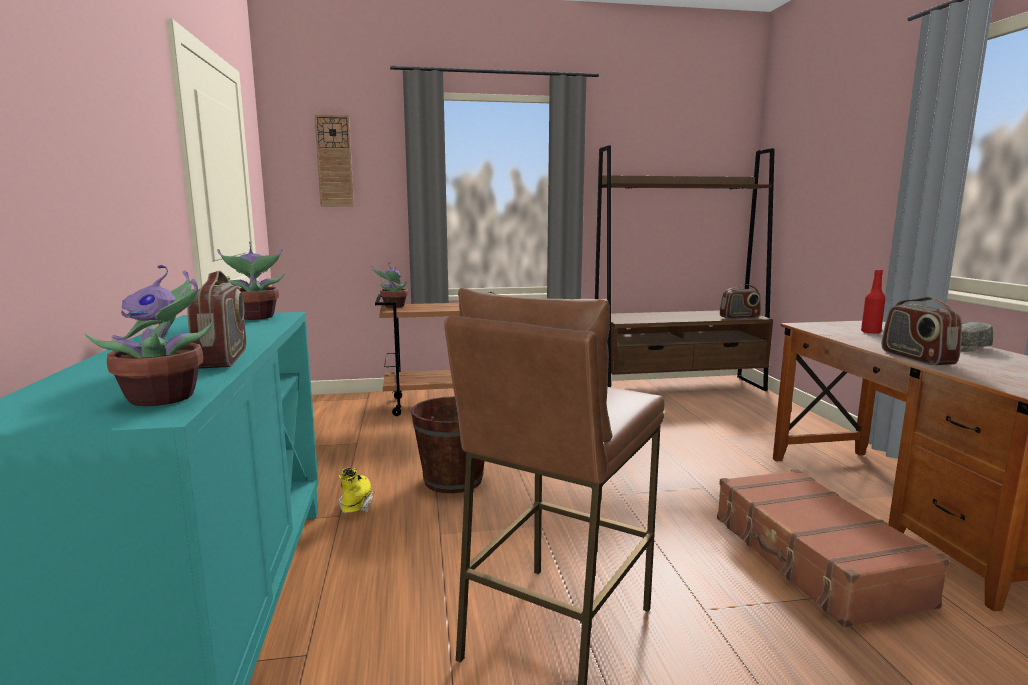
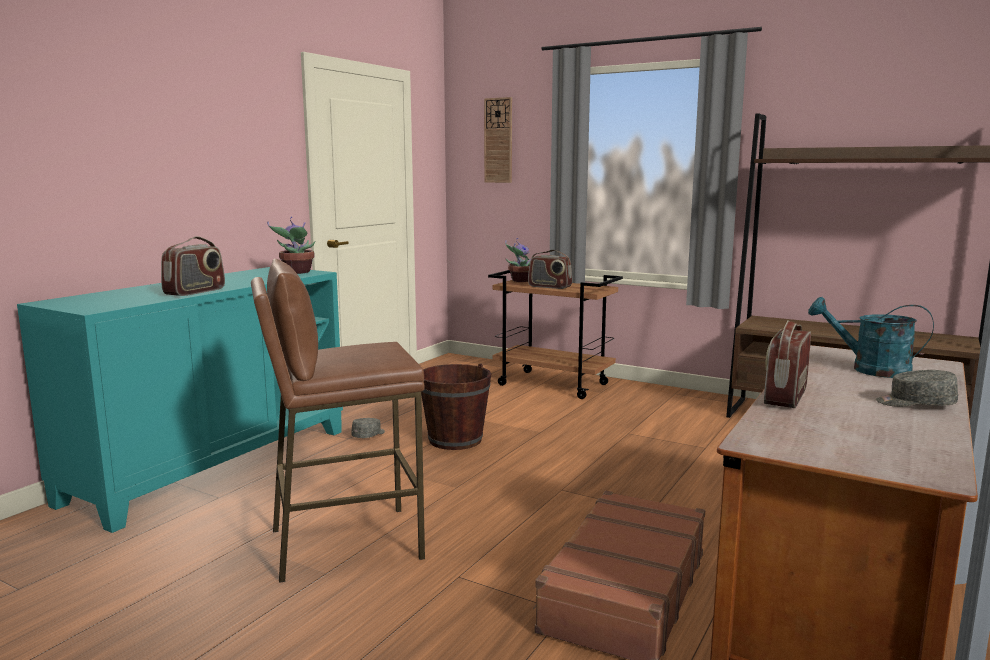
camera: 40 degrees right, 0 degrees up
potted plant [85,265,213,406] -> none
yellow boot [339,467,374,513] -> grey cap [351,418,385,438]
radio [720,284,761,319] -> radio moved to [528,250,572,289]
red bottle [861,269,886,334] -> turquoise watering can [808,297,934,378]

